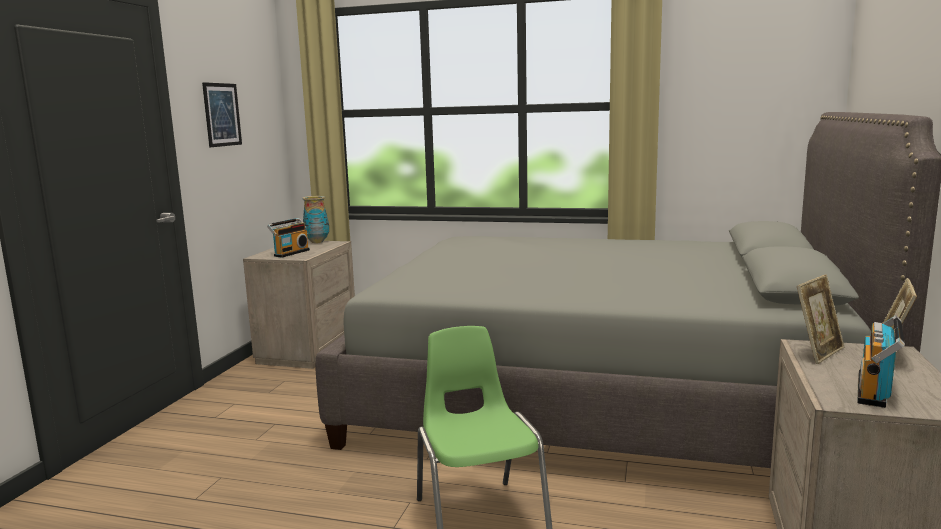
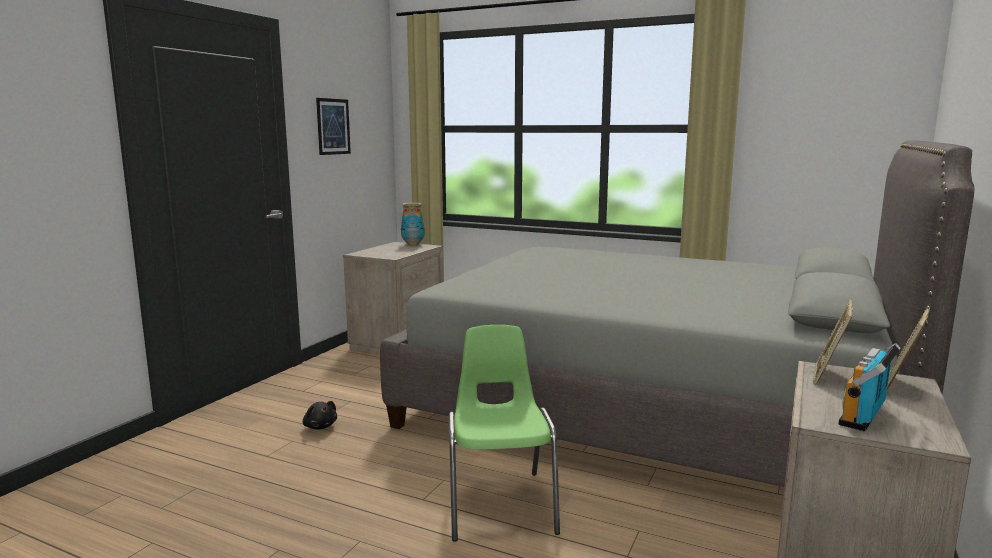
camera: 10 degrees right, 0 degrees up
radio [267,218,310,258] -> none
picture frame [797,274,844,364] -> picture frame turned 150 degrees clockwise [813,300,853,385]
none -> black plush toy [303,401,337,429]

